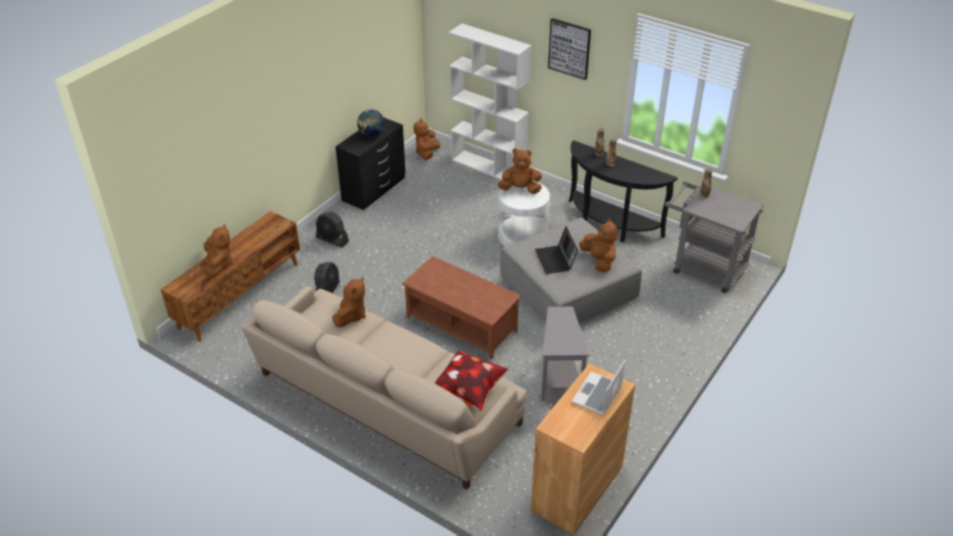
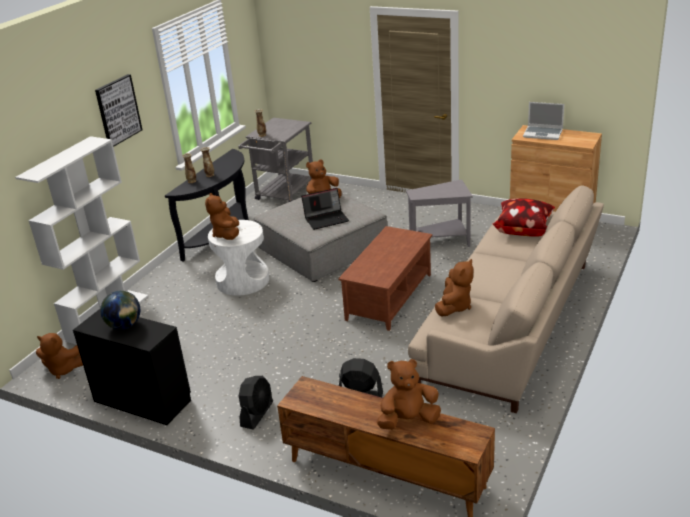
camera: 95 degrees left, 10 degrees down
brown plush toy [332,277,366,327] -> brown plush toy turned 105 degrees clockwise [435,259,474,316]

